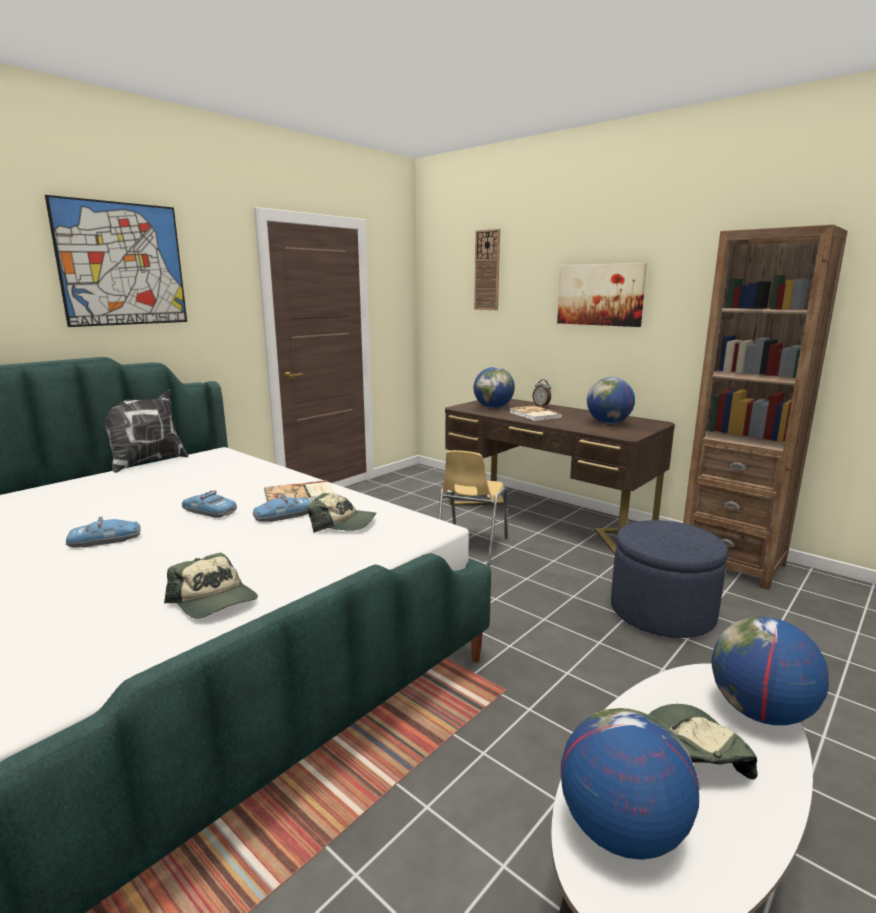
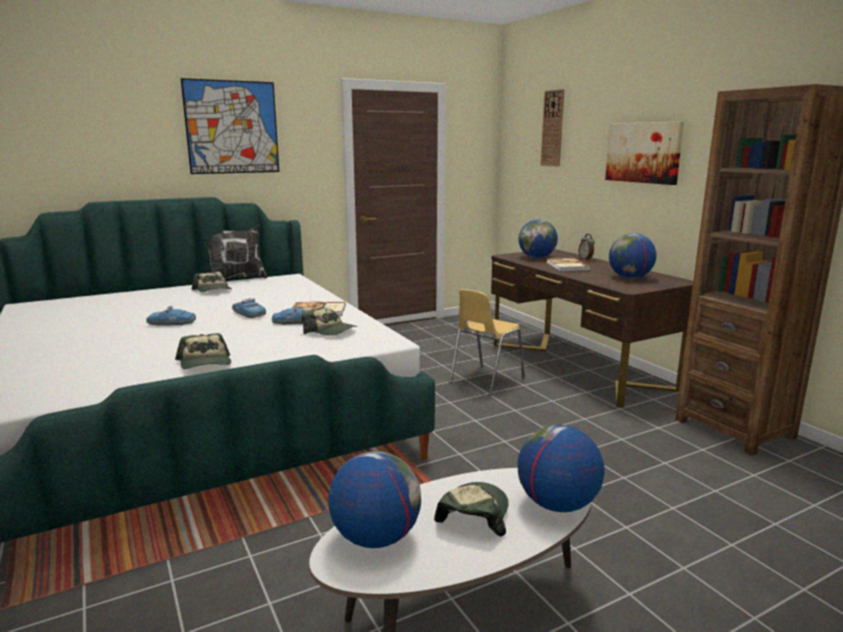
camera: 20 degrees right, 0 degrees up
blue ottoman [611,520,728,638] -> none
none -> cap [192,272,232,292]

